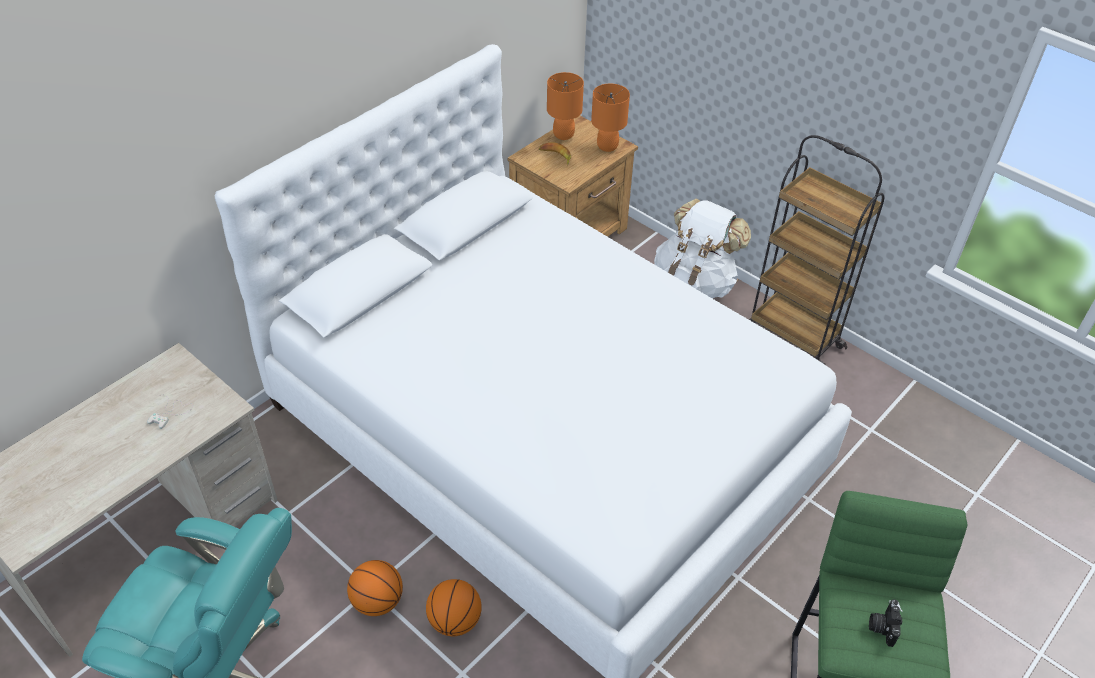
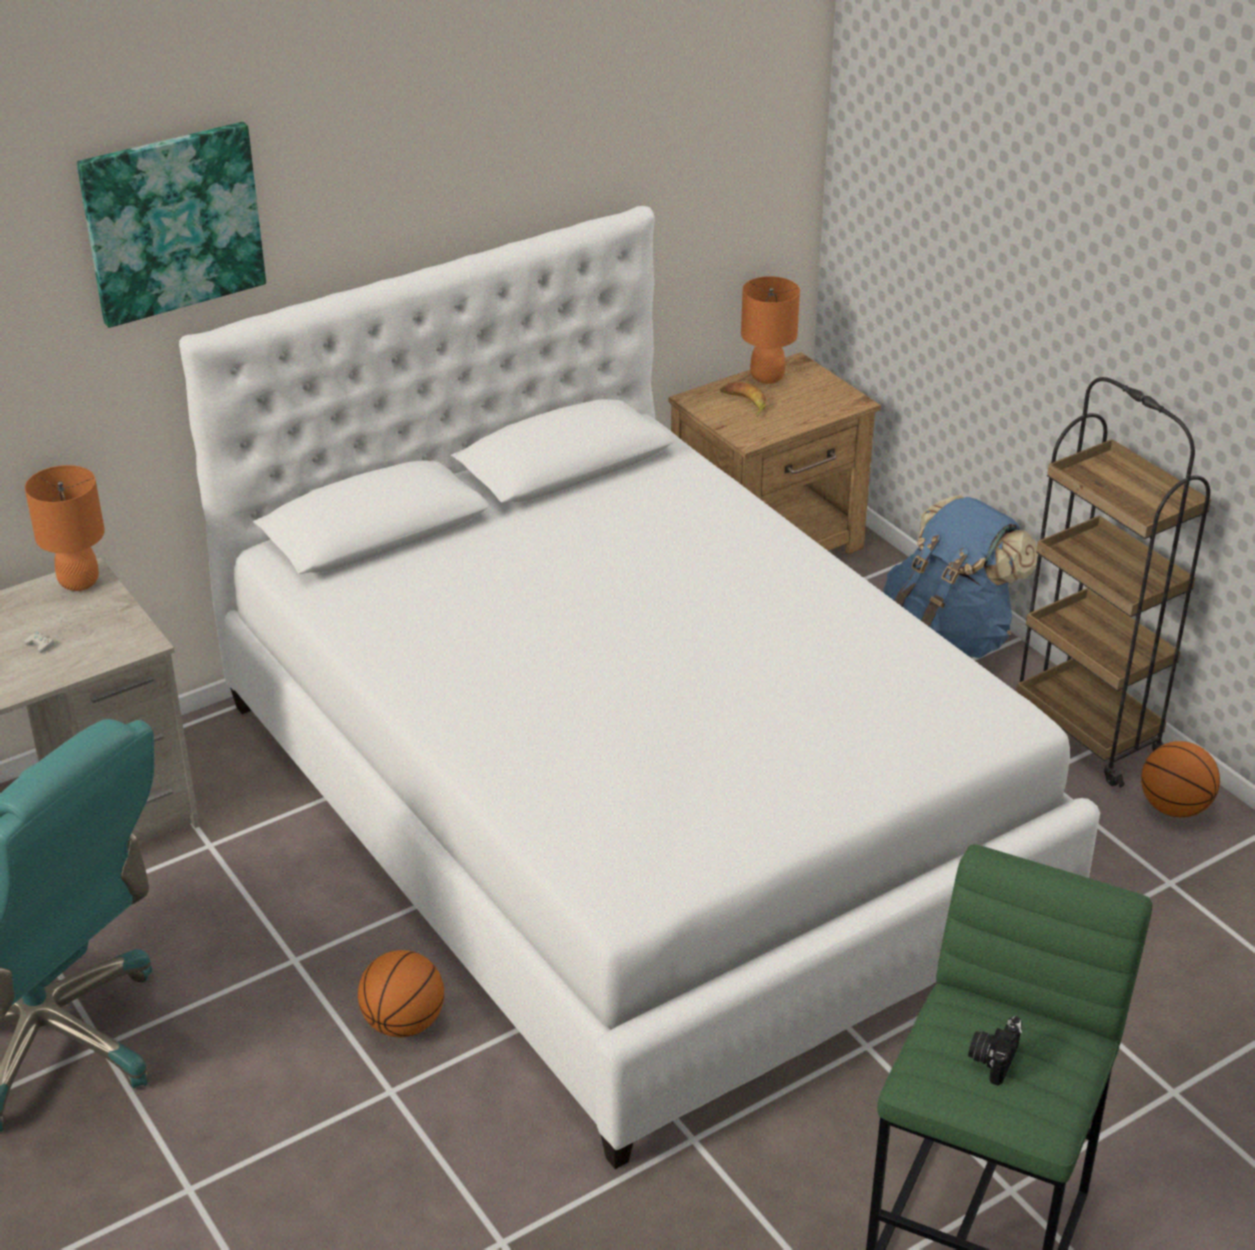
camera: 15 degrees right, 10 degrees down
basketball [347,560,403,616] -> basketball moved to [1141,741,1220,818]
orange table lamp [591,84,630,152] -> orange table lamp moved to [25,465,105,591]
white backpack [654,198,751,298] -> blue backpack [883,495,1038,658]
none -> picture [77,122,266,328]

